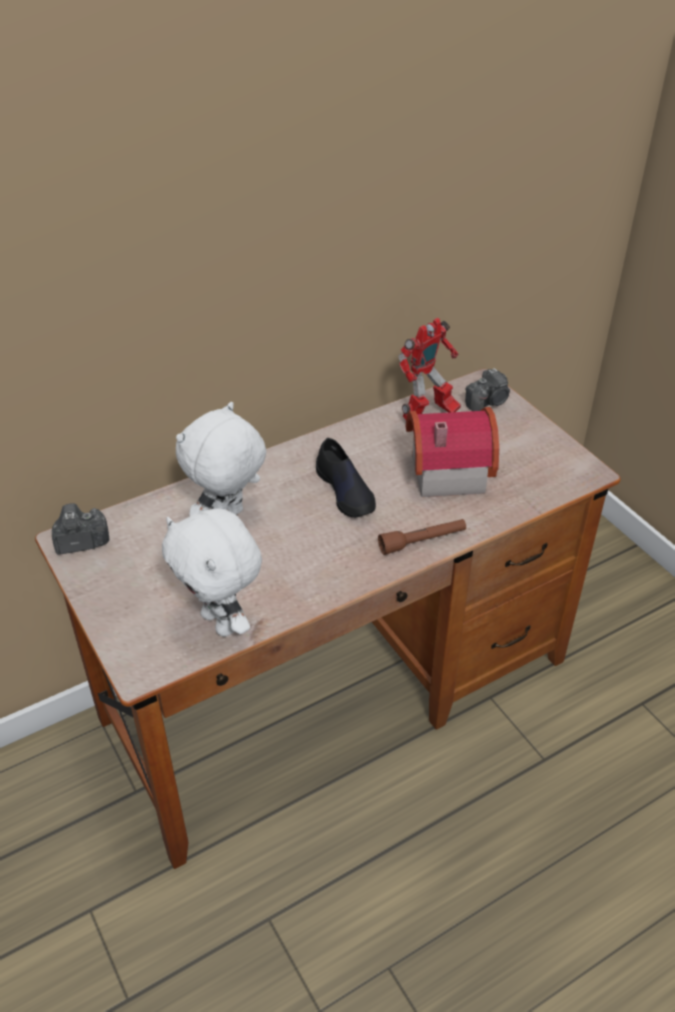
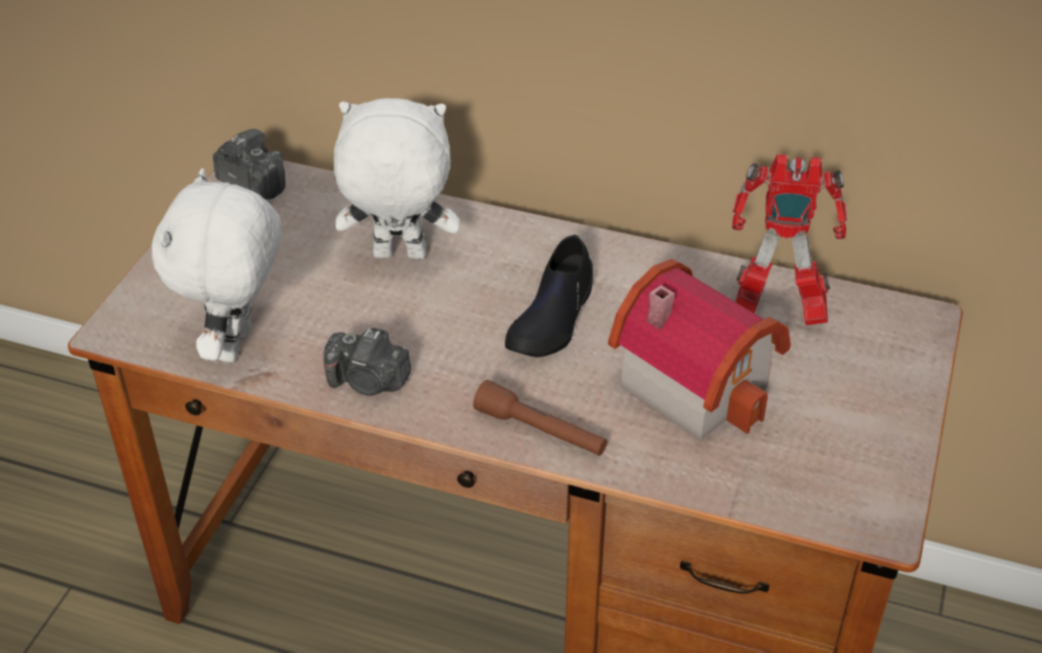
camera: 50 degrees right, 0 degrees up
camera [465,368,510,411] -> camera moved to [323,328,411,396]

